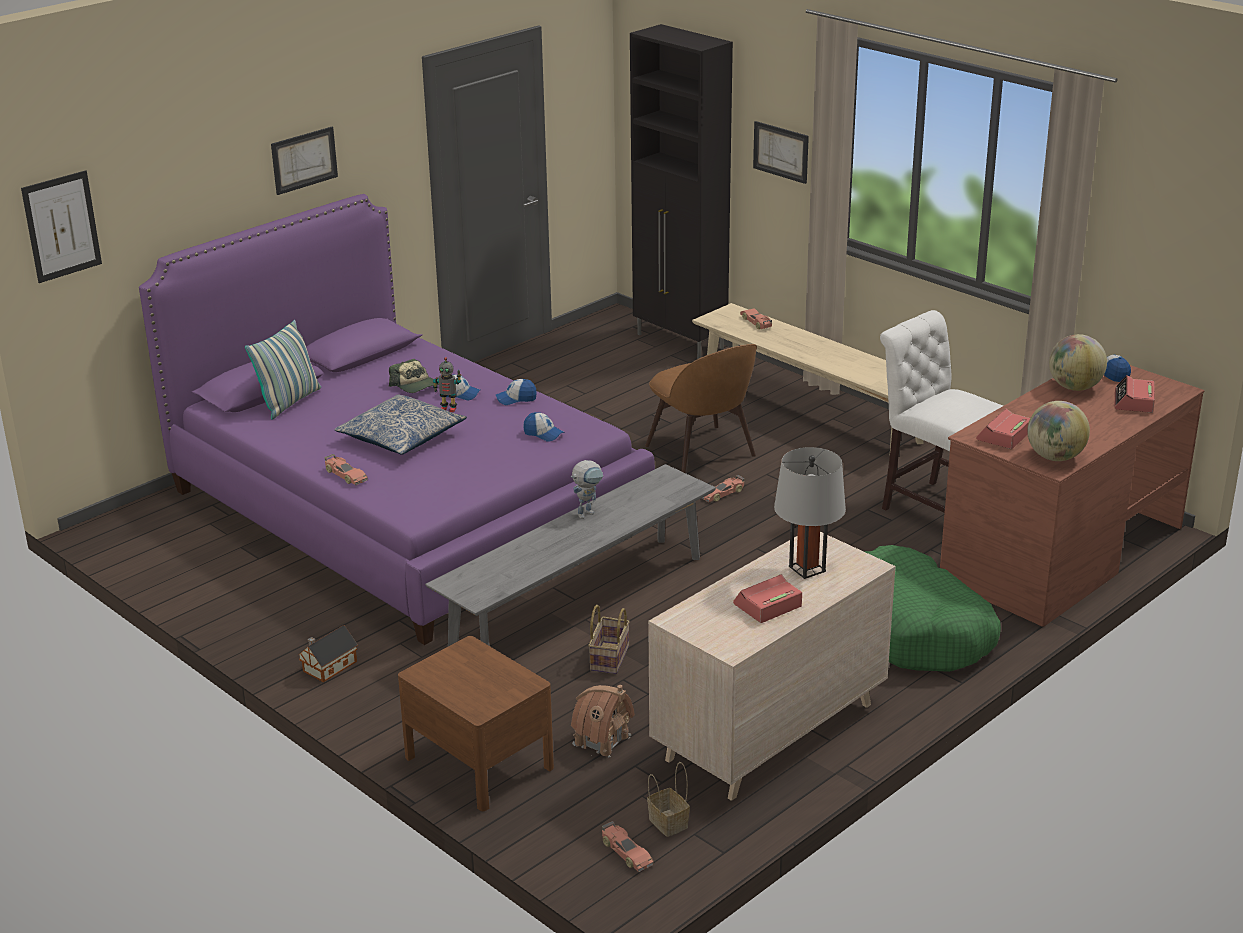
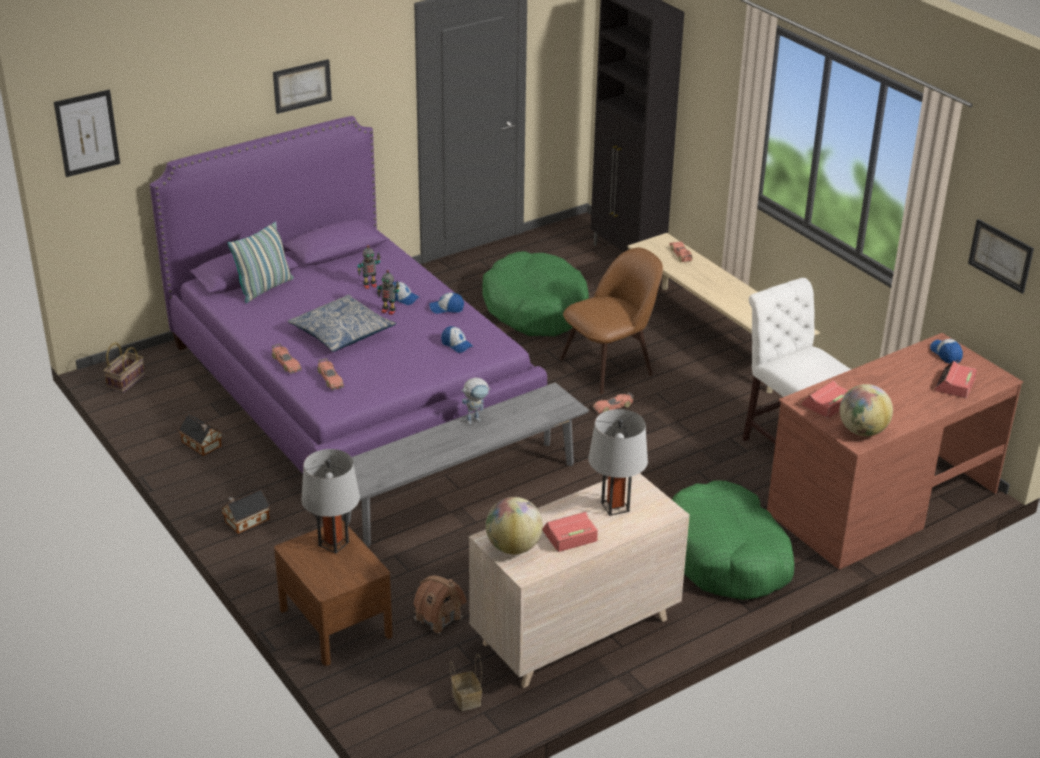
camera: 10 degrees right, 5 degrees up
cap [389,359,439,393] -> toy robot [357,245,380,289]
basket [588,605,630,674] -> basket moved to [104,342,145,393]
toy car [602,821,654,872] -> toy car moved to [317,358,344,390]
brown chair [645,344,757,473] -> brown chair turned 105 degrees counterclockwise [560,248,663,394]
picture [753,121,809,184] -> picture moved to [968,219,1034,294]
globe [1049,334,1107,391] -> globe moved to [486,497,543,554]
none -> toy house [179,414,223,456]
none -> grey table lamp [301,449,360,554]
none -> green dog bed [482,251,589,336]

